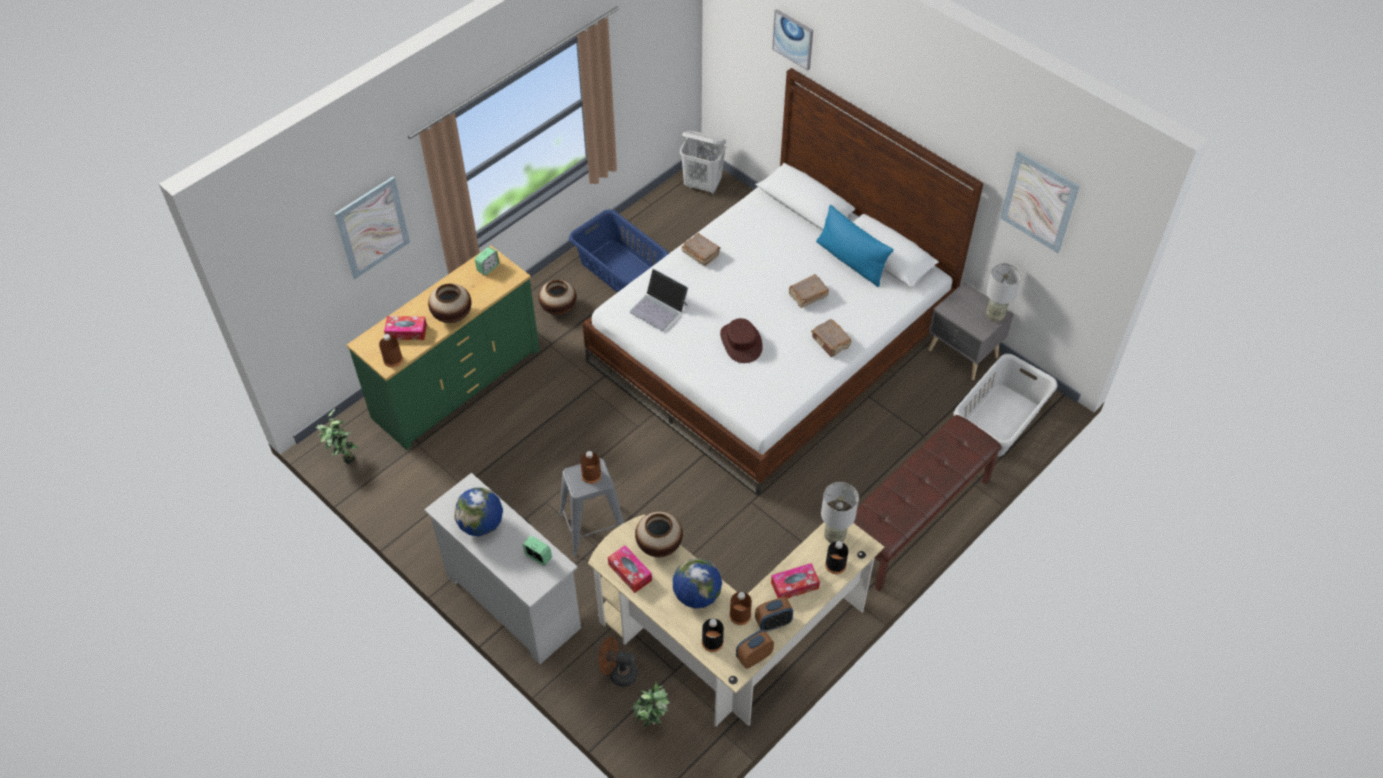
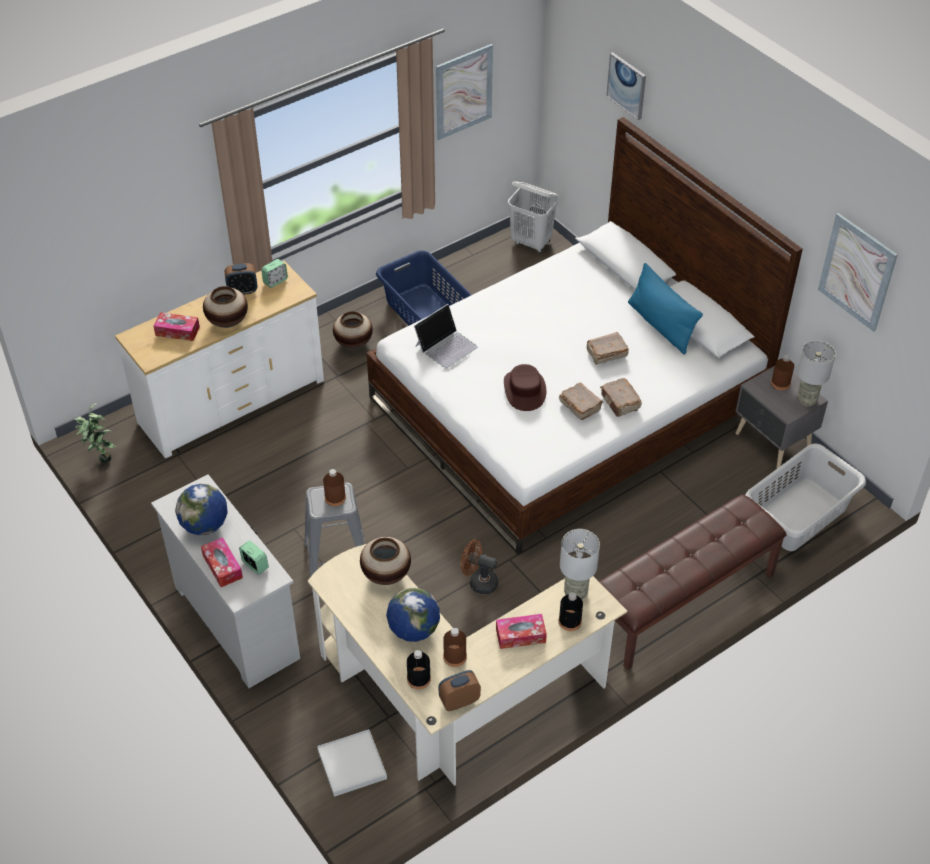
camera: 10 degrees right, 5 degrees down
picture [334,177,410,279] -> picture moved to [436,44,493,140]
green dresser [347,245,540,450] -> white dresser [115,261,324,459]
brown bottle [379,334,403,368] -> brown bottle moved to [771,355,794,390]
brown fan [599,637,638,687] -> brown fan moved to [461,539,498,594]
tissue box [608,545,652,593] -> tissue box moved to [201,537,243,587]
laptop [629,268,689,331] -> laptop turned 90 degrees counterclockwise [414,304,478,369]
potted plant [631,681,670,728] -> white tray [317,729,387,797]
brown book [681,233,721,266] -> brown book moved to [559,383,603,420]
alarm clock [755,597,793,632] -> alarm clock moved to [225,263,257,295]

